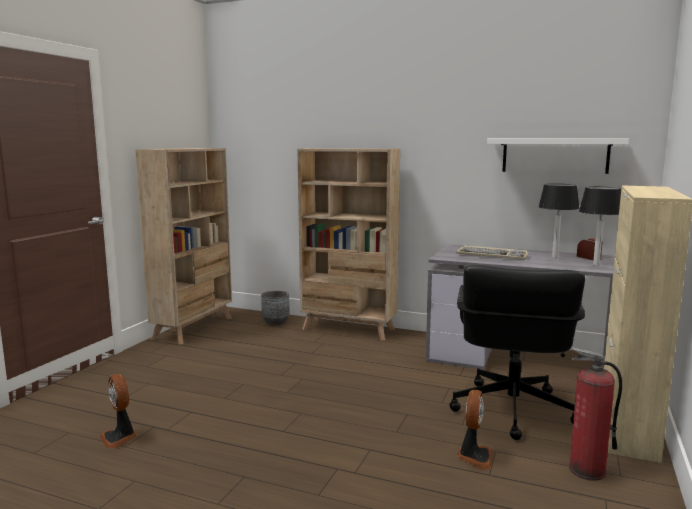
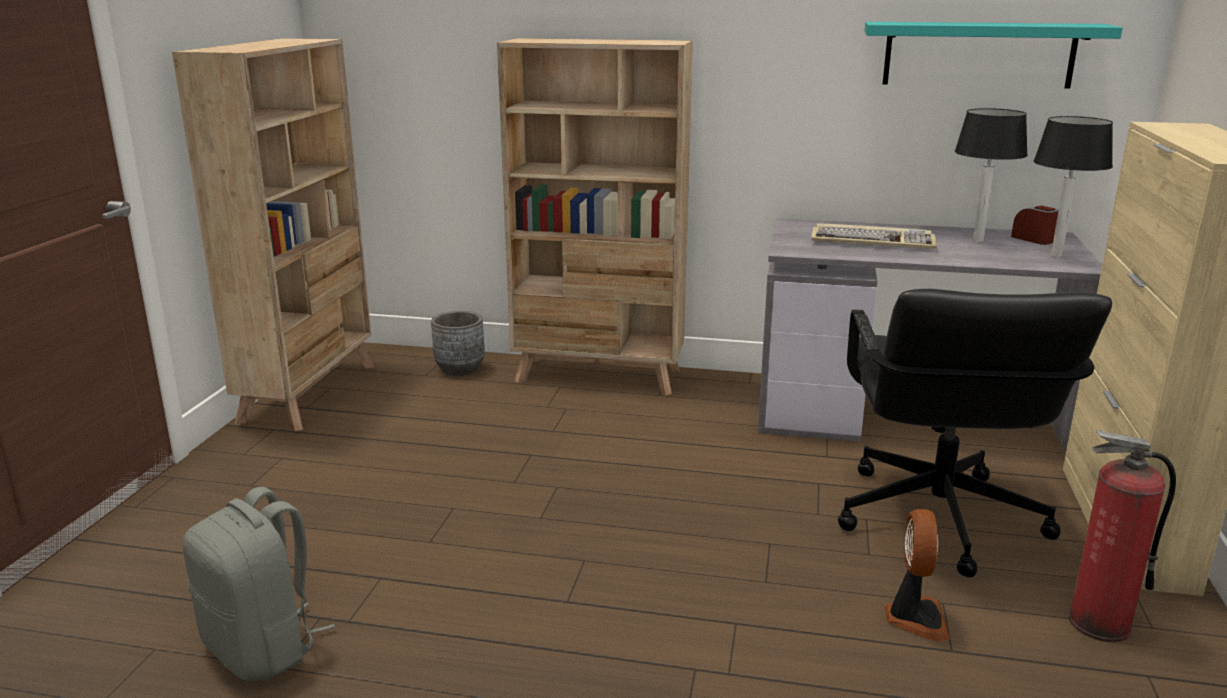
camera: 10 degrees left, 10 degrees up
fan [100,374,138,449] -> grey backpack [182,487,335,681]
white shelf [487,138,629,174] -> turquoise shelf [864,22,1123,89]

